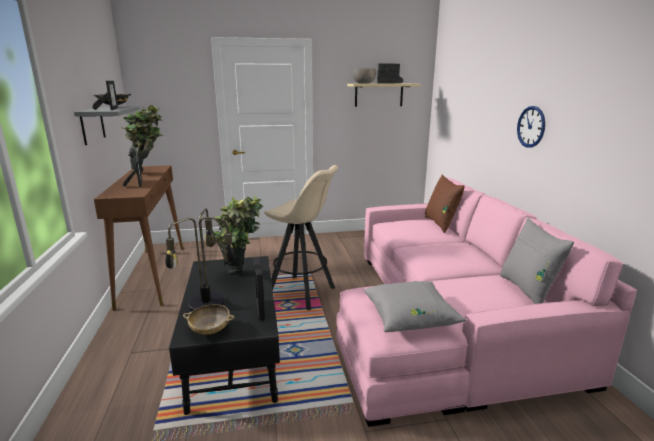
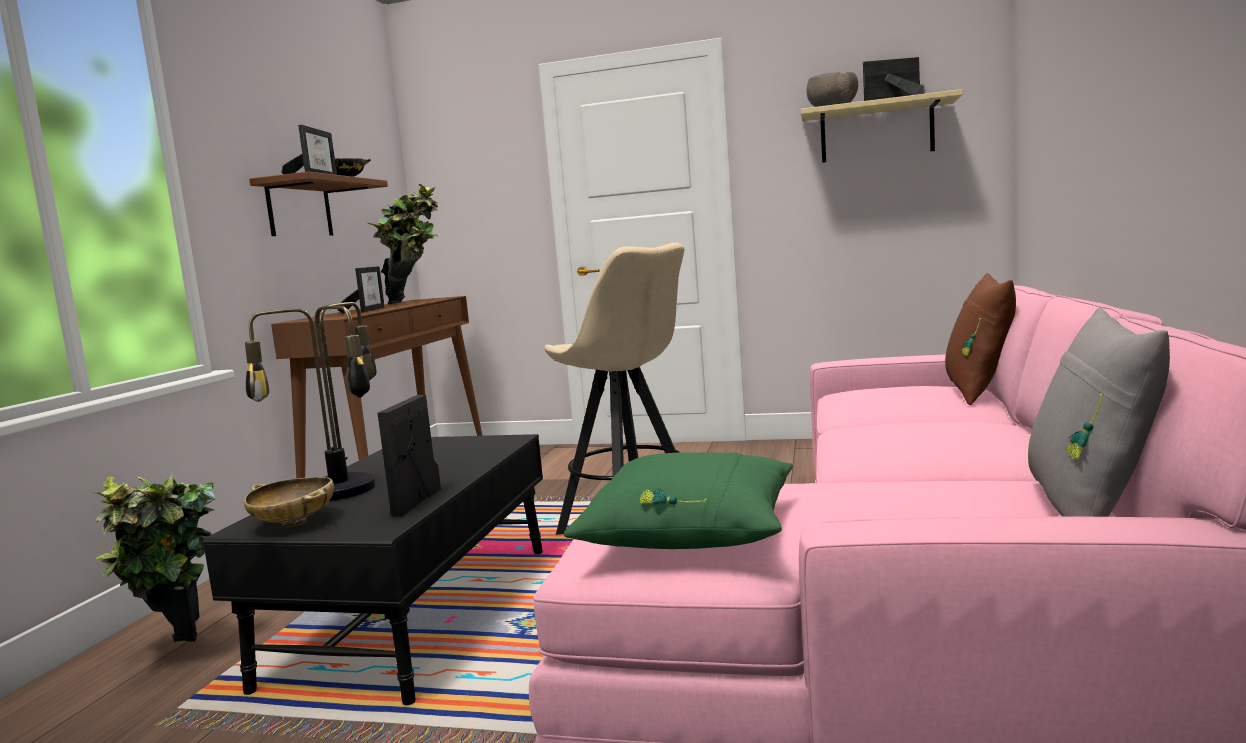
camera: 25 degrees right, 10 degrees down
grey shelf [74,106,140,145] -> brown shelf [249,172,388,236]
potted plant [213,196,263,273] -> potted plant moved to [93,475,215,642]
grey pillow [364,281,466,332] -> green pillow [564,452,793,549]
wall clock [517,106,545,148] -> none

